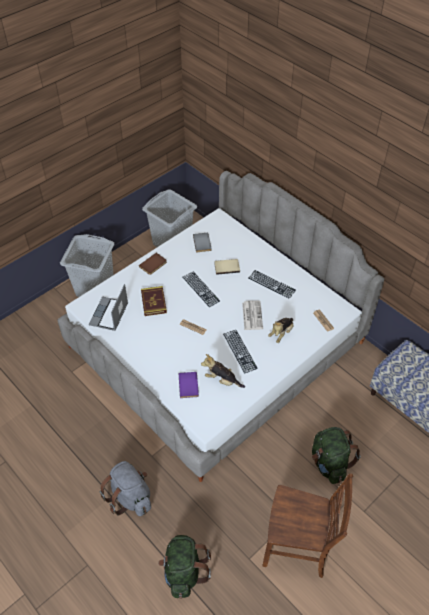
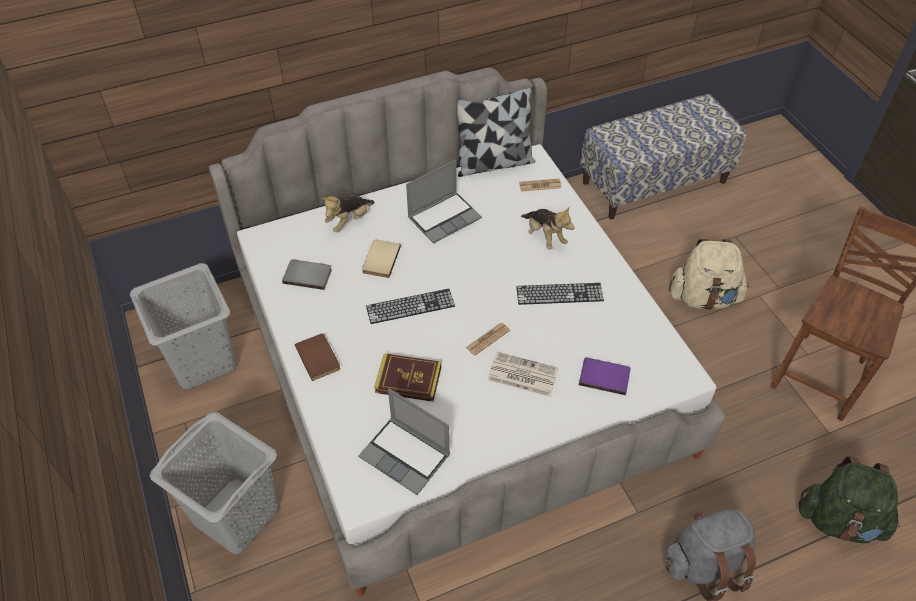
camera: 70 degrees left, 0 degrees up
plush toy [201,354,245,388] -> plush toy moved to [321,195,374,232]
newspaper [242,301,263,330] -> newspaper moved to [488,352,559,397]
keyboard [249,270,296,299] -> laptop [406,160,482,244]
green backpack [312,427,361,484] -> beige backpack [669,239,749,310]
none -> pillow [457,87,535,177]

